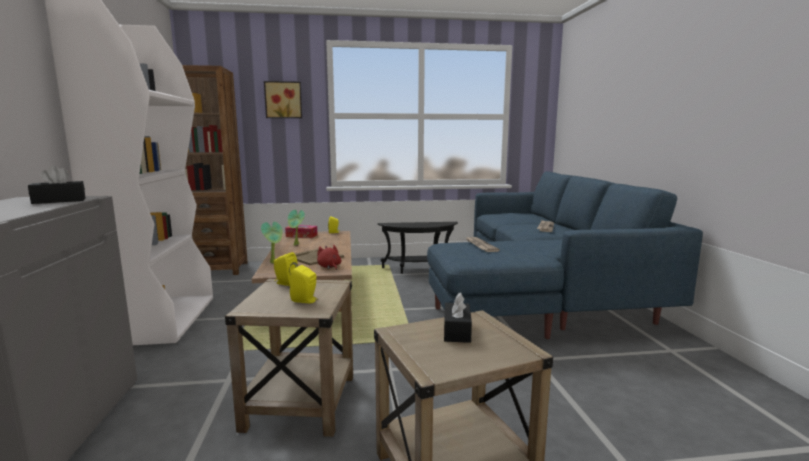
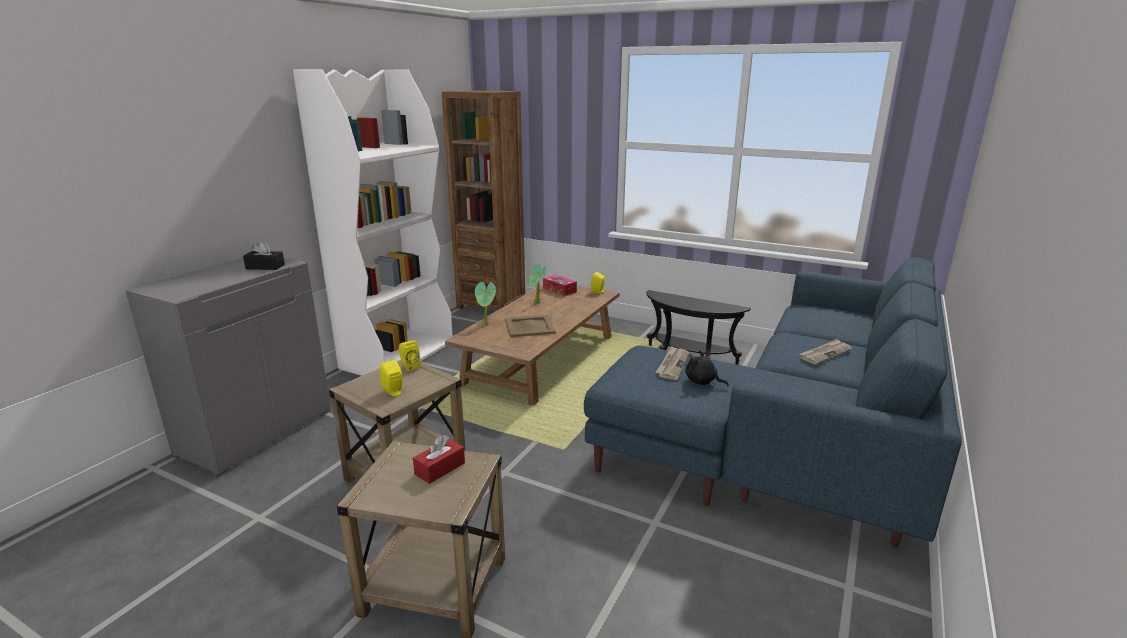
camera: 35 degrees right, 10 degrees up
picture [264,81,302,118] -> none
red plush toy [317,245,341,270] -> none
black tissue box [444,293,472,343] -> red tissue box [413,435,465,484]
none -> black plush toy [685,350,729,386]

